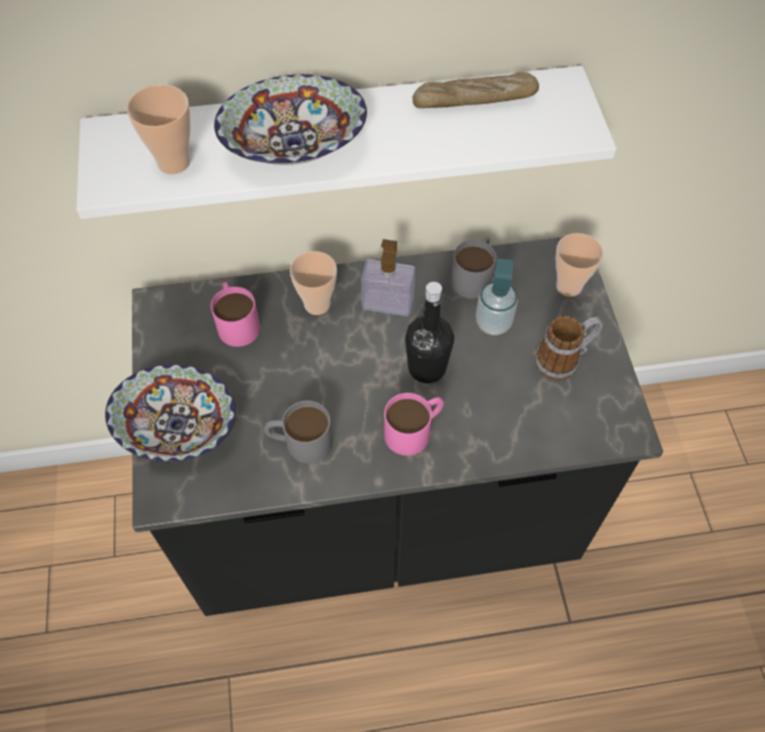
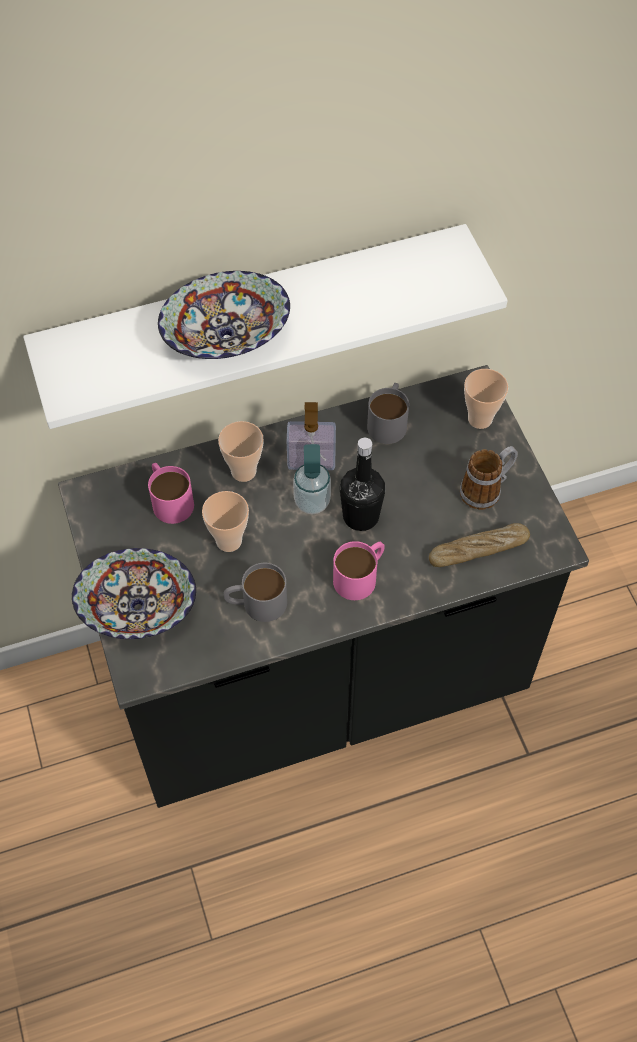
camera: 10 degrees left, 0 degrees up
cup [127,85,191,174] -> cup moved to [202,491,249,552]
bread [412,72,539,108] -> bread moved to [429,523,530,567]
soap dispenser [476,259,518,335] -> soap dispenser moved to [293,444,331,514]

